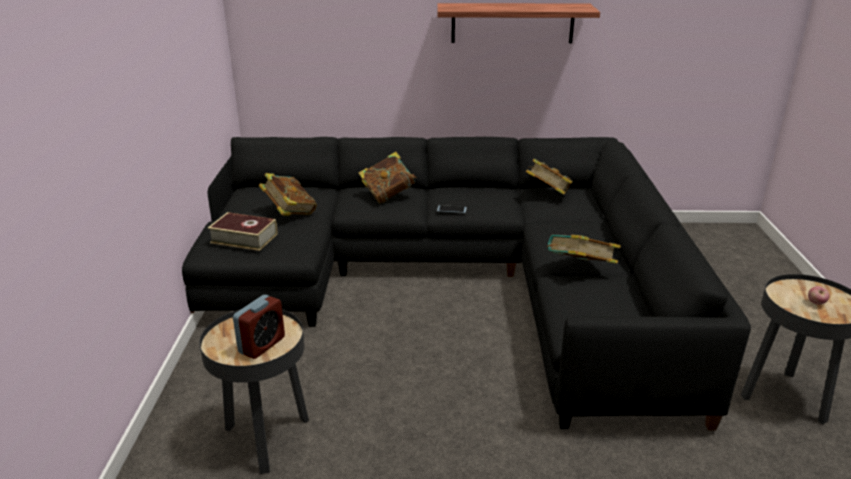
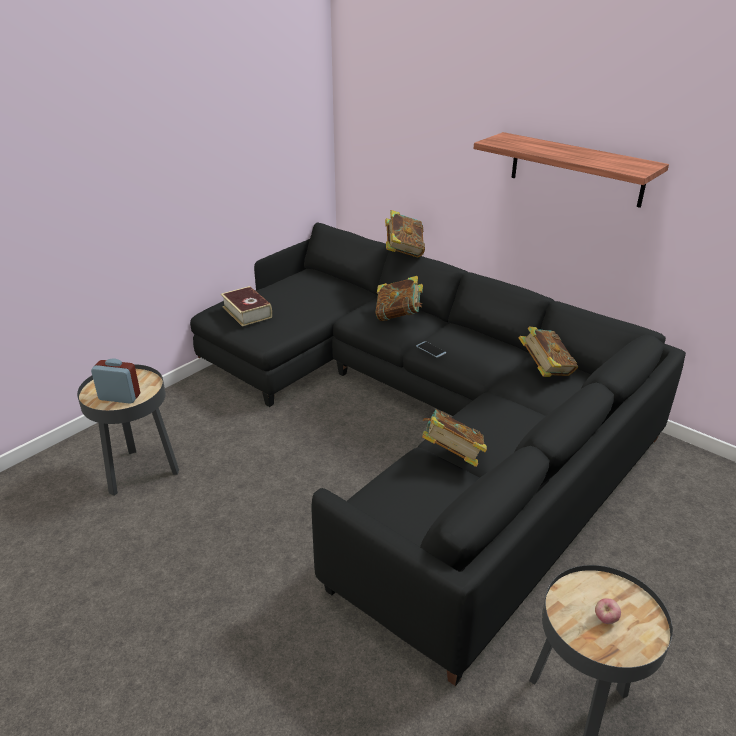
camera: 40 degrees right, 5 degrees up
alarm clock [233,295,285,359] -> alarm clock turned 150 degrees counterclockwise [91,358,140,404]
book [259,173,317,216] -> book moved to [385,210,425,257]

